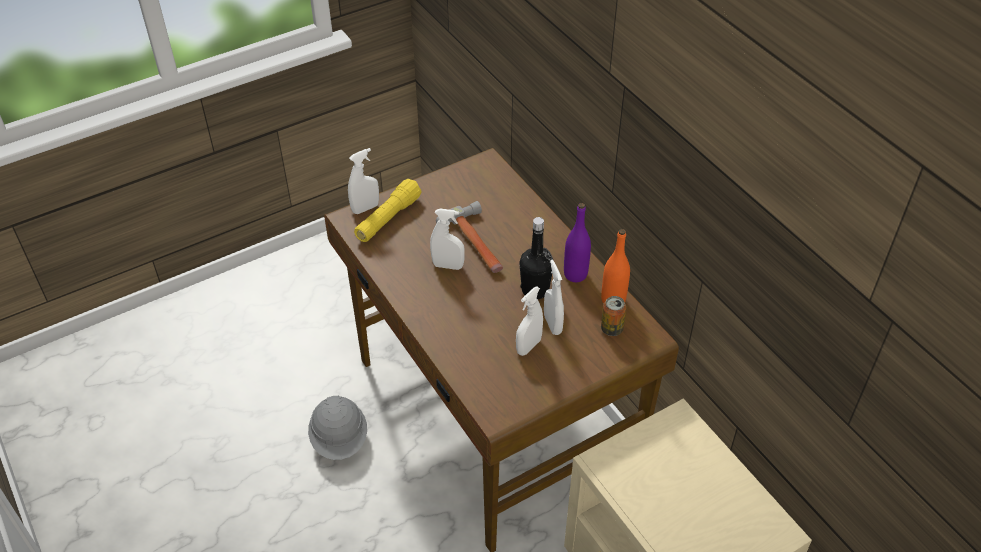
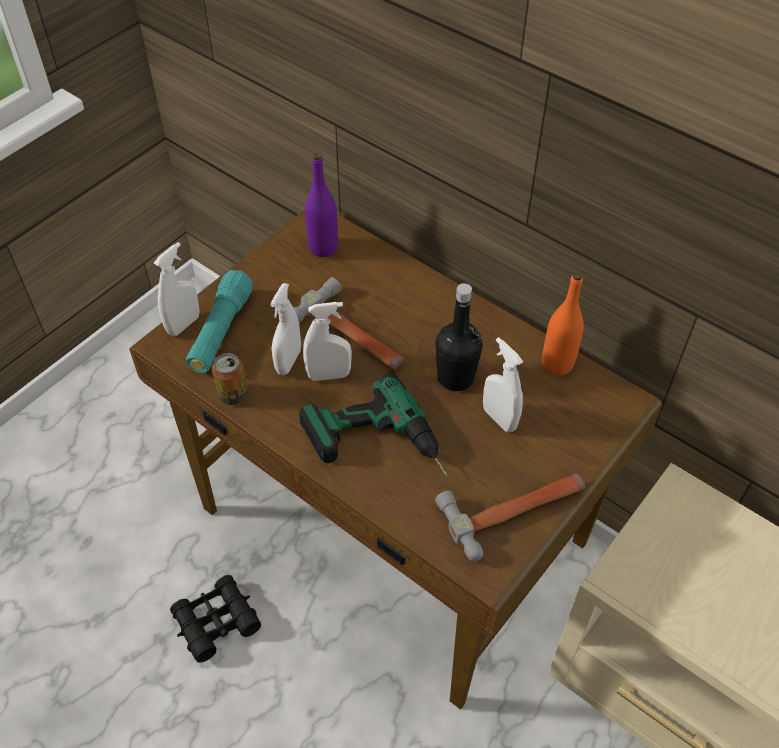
camera: 20 degrees left, 5 degrees up
grey hard hat [308,396,367,460] -> black binoculars [170,575,261,662]
yellow flashlight [354,179,422,242] -> turquoise flashlight [186,270,253,373]
white spray bottle [516,286,543,356] -> white spray bottle moved to [270,283,301,375]
purple bottle [564,203,591,282] -> purple bottle moved to [305,153,338,257]
can [601,296,626,336] -> can moved to [212,353,248,405]
none -> power drill [299,373,448,476]
none -> hammer [435,473,585,562]

